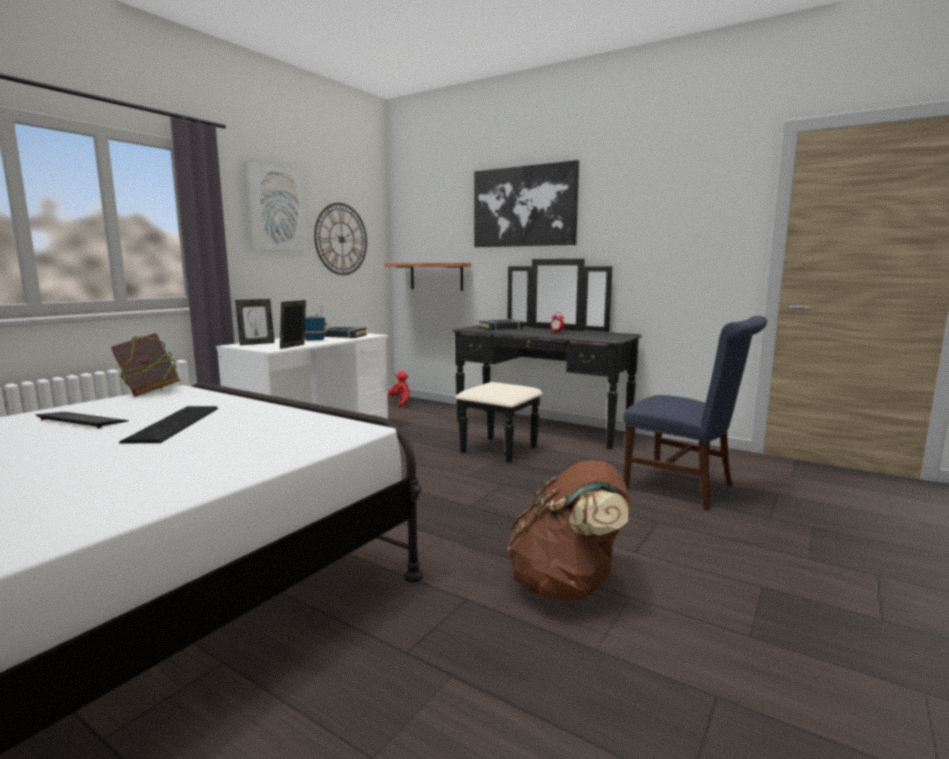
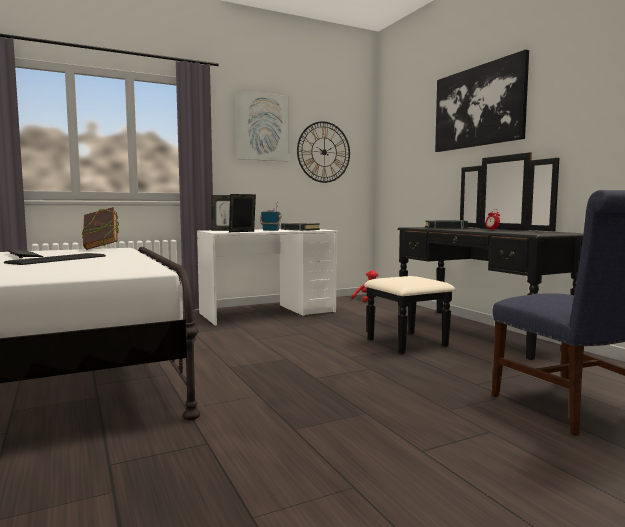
camera: 30 degrees right, 5 degrees down
shelf [385,263,471,291] -> none
brown backpack [507,460,632,601] -> none

